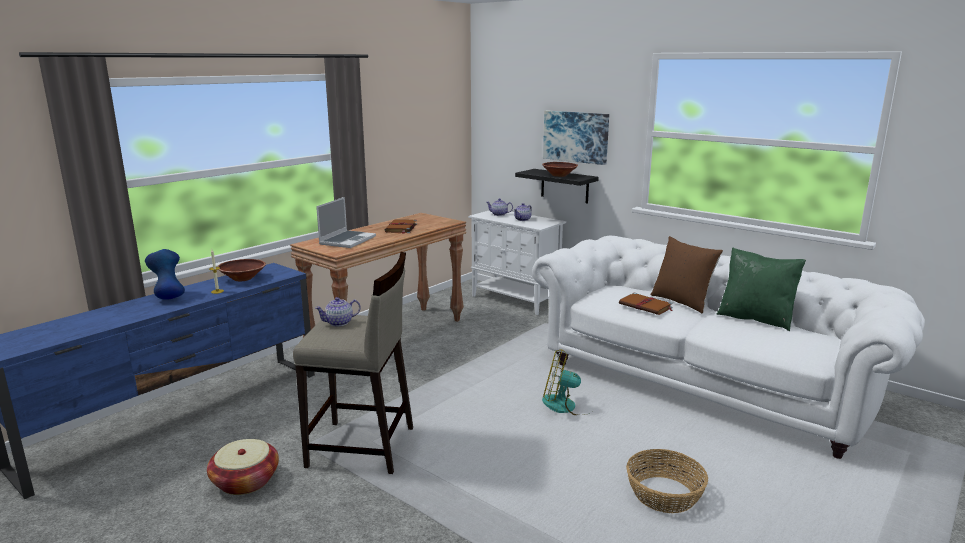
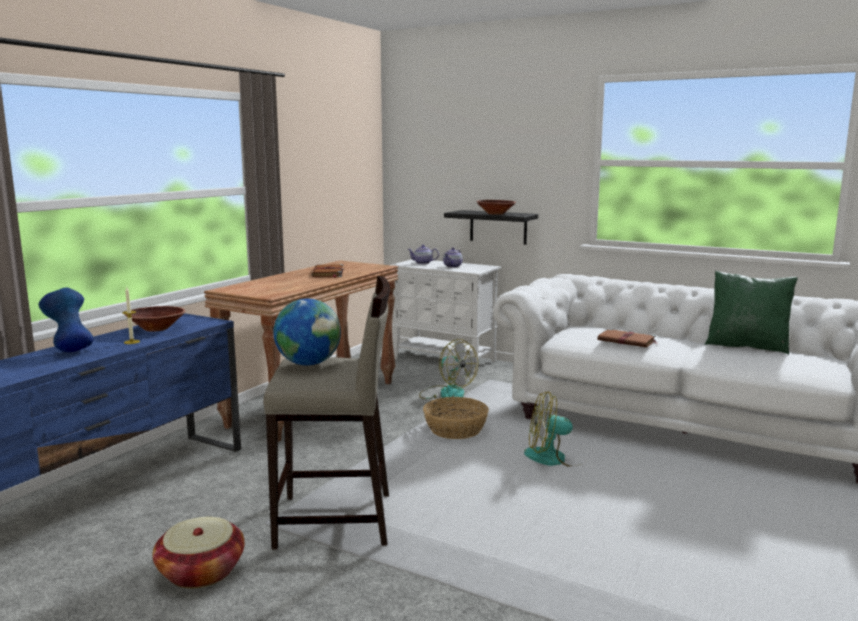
camera: 10 degrees left, 5 degrees down
teapot [315,297,361,327] -> globe [273,298,341,366]
laptop [316,197,376,248] -> none
picture [543,111,609,165] -> none
basket [626,449,708,513] -> basket moved to [423,397,489,439]
brown pillow [651,236,723,313] -> none
none -> fan [419,339,478,399]

